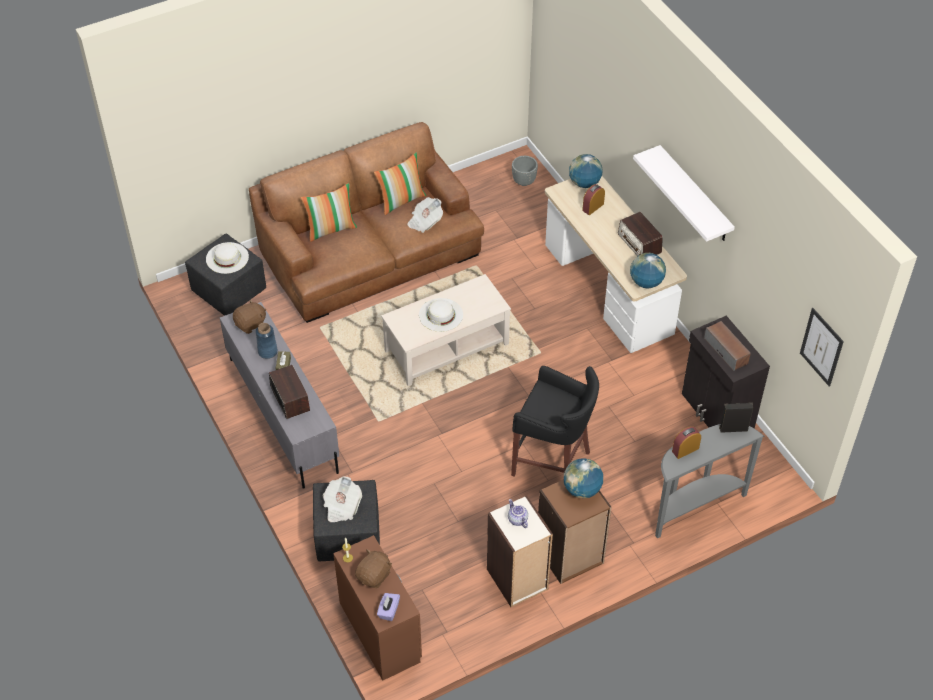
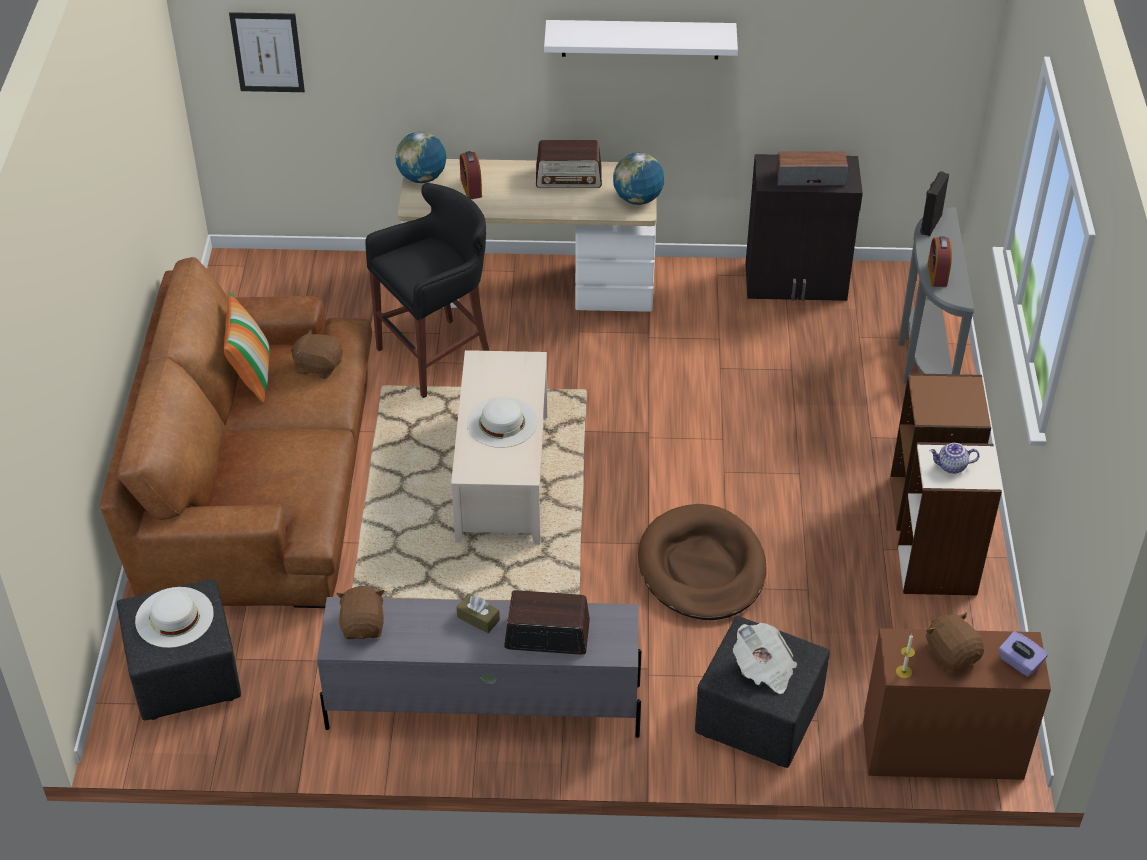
camera: 60 degrees left, 5 degrees down
blue vase [256,323,278,359] -> none
pillow [301,183,357,242] -> none
newspaper [407,197,443,233] -> brown plush toy [290,329,343,379]
black stool [511,366,599,476] -> black stool moved to [365,183,490,398]
grey planter [512,156,538,186] -> none
globe [564,458,603,498] -> none
picture [800,308,844,387] -> picture moved to [229,12,305,92]
none -> brown dog bed [638,504,767,620]

